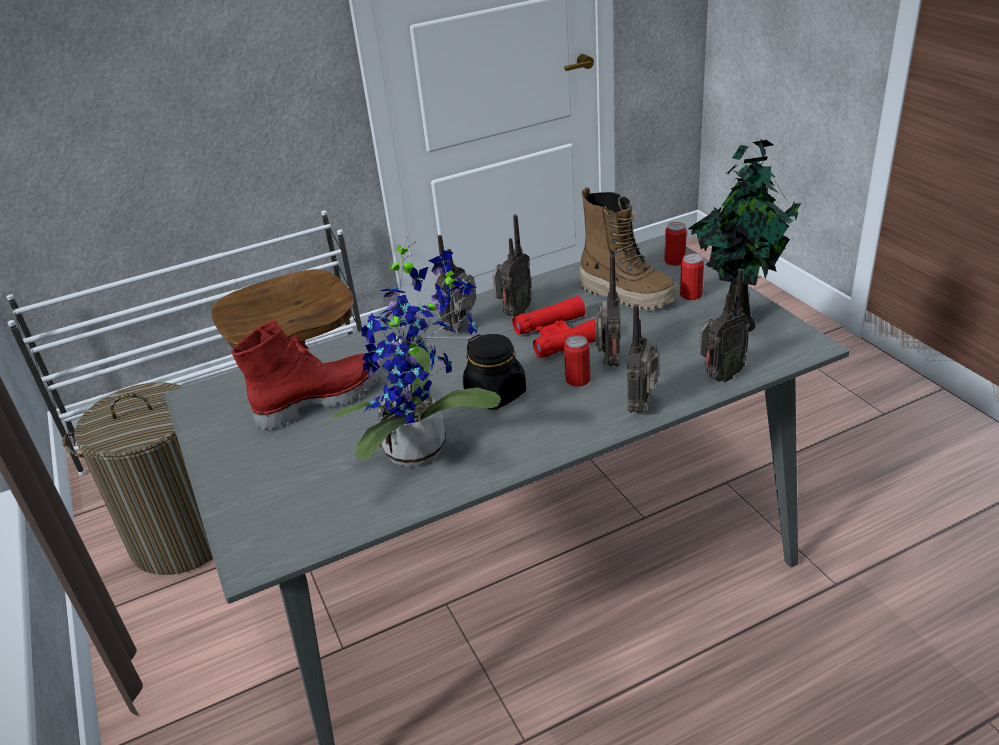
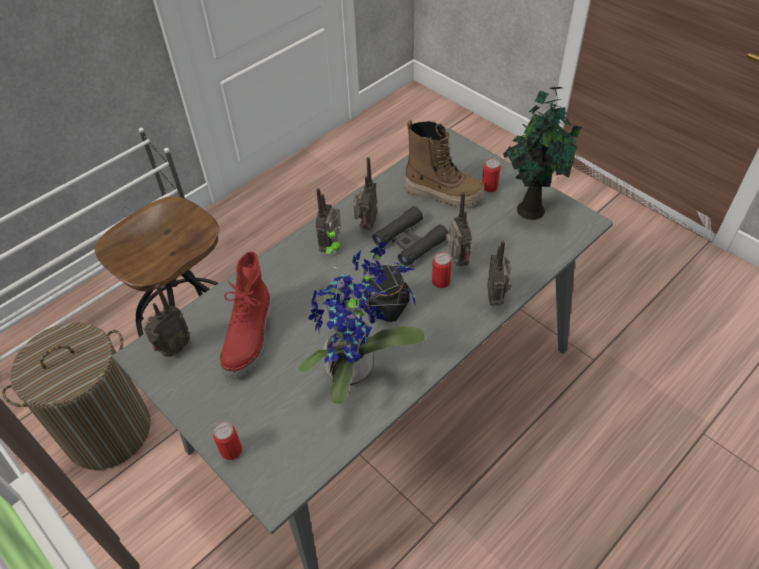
camera: 20 degrees left, 15 degrees up
red boot [231,320,380,431] -> red boot turned 150 degrees clockwise [220,251,272,379]
red binoculars [512,296,596,358] -> black binoculars [373,206,449,267]
can [664,222,687,266] -> can moved to [213,422,242,460]
radio [699,268,750,382] -> radio moved to [143,284,190,357]

